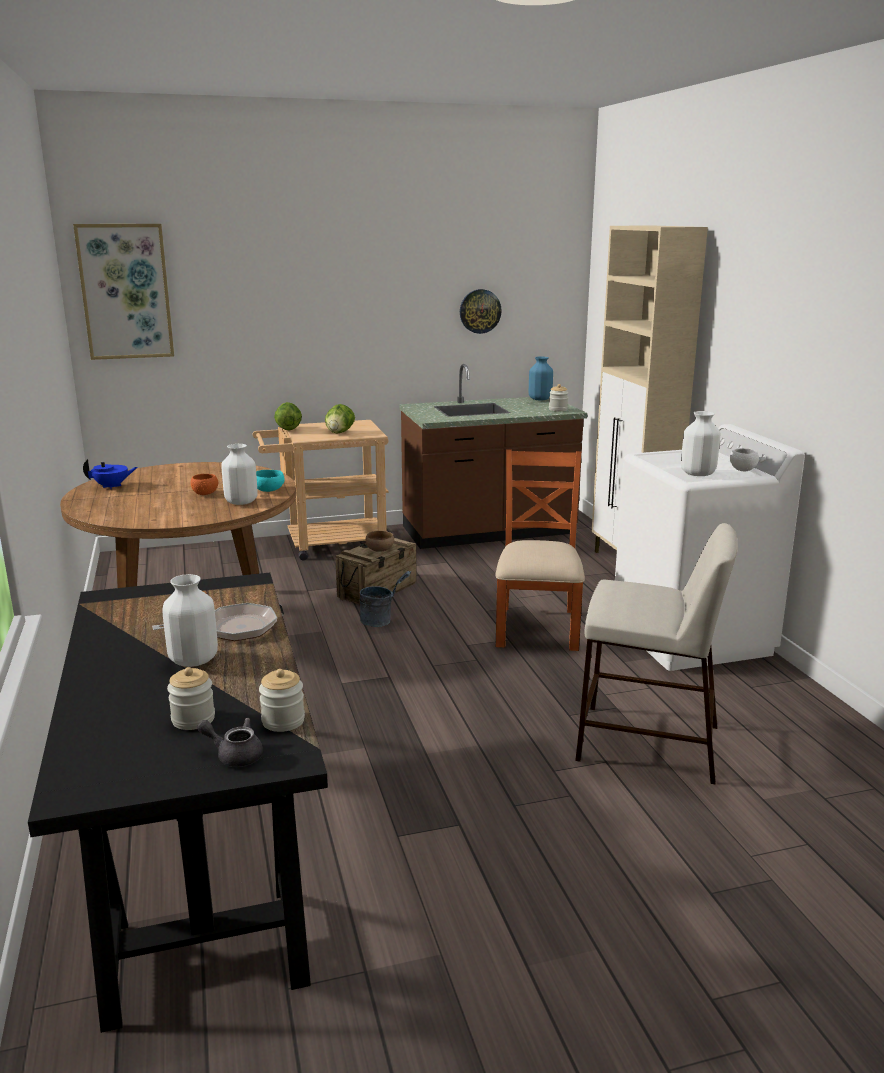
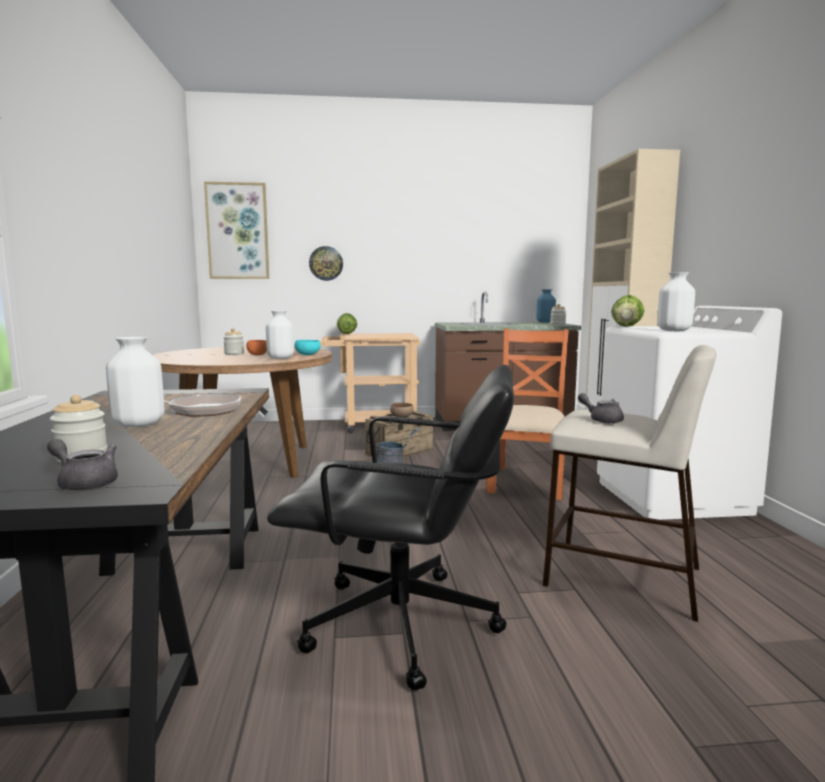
camera: 10 degrees right, 10 degrees down
blue teapot [83,459,138,489] -> none
jar [259,669,305,732] -> jar moved to [223,328,244,355]
lettuce [325,404,355,434] -> lettuce moved to [611,295,644,327]
wall clock [460,289,502,334] -> wall clock moved to [309,246,343,281]
white bowl [729,448,759,471] -> none
none -> black office chair [267,365,514,690]
none -> grey teapot [578,393,624,423]

